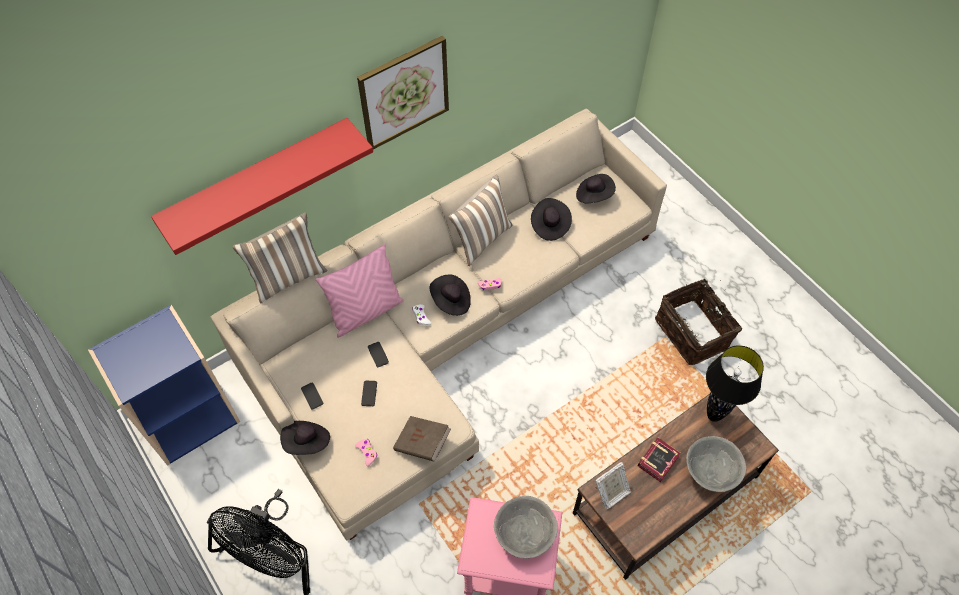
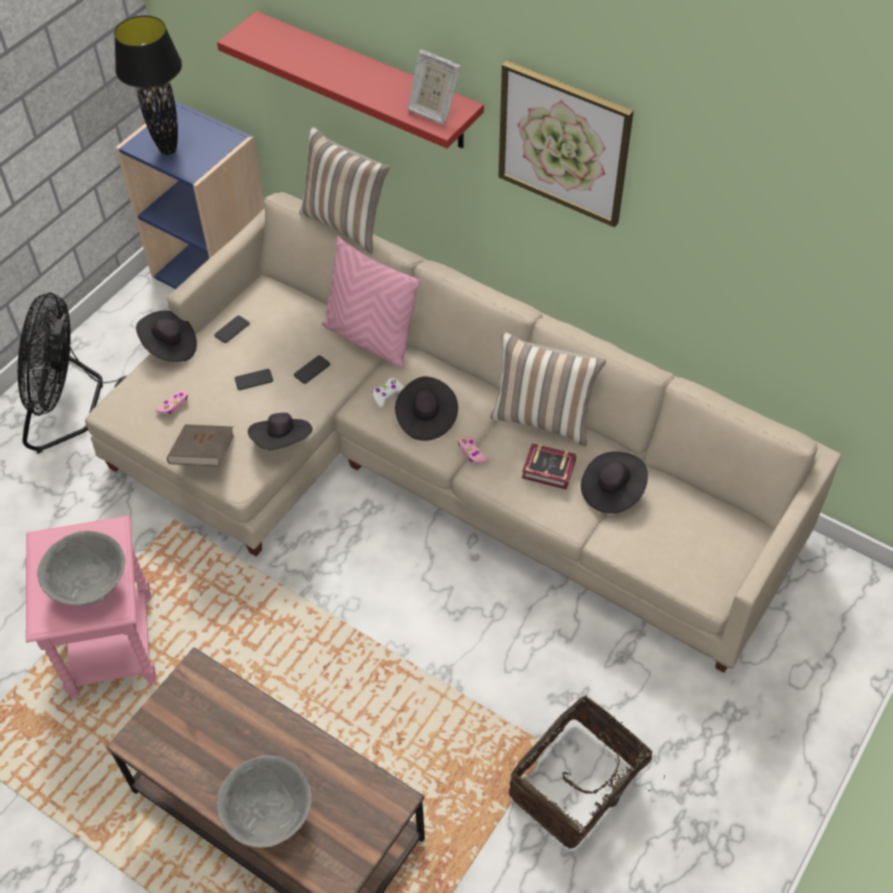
camera: 70 degrees right, 5 degrees down
black hat [576,174,616,203] -> black hat moved to [248,413,312,450]
picture frame [595,462,631,509] -> picture frame moved to [408,50,461,125]
book [638,437,680,482] -> book moved to [522,443,577,490]
black table lamp [706,345,764,422] -> black table lamp moved to [114,15,182,155]

